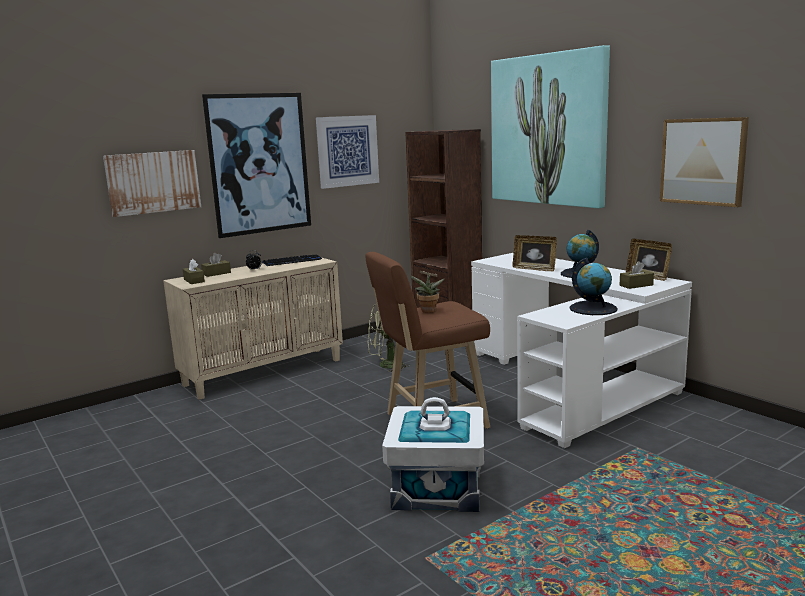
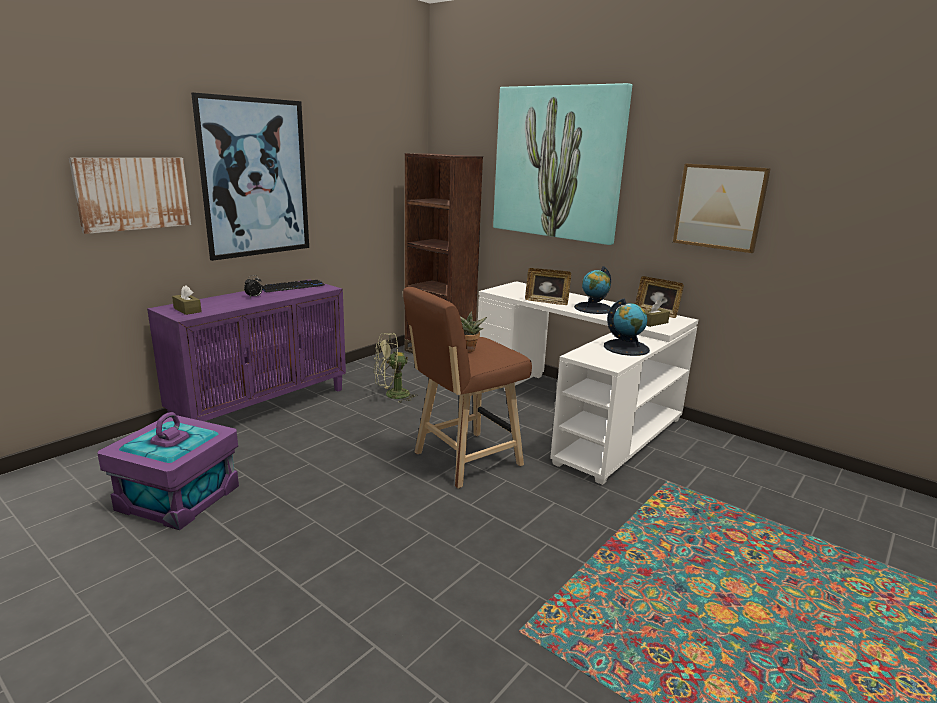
camera: 15 degrees left, 5 degrees up
beige cabinet [163,255,343,400] -> purple cabinet [147,279,346,421]
brown tissue box [201,253,231,277] -> none
picture [316,115,379,189] -> none
white storage box [382,397,484,512] -> none
none -> purple storage box [97,412,239,530]

